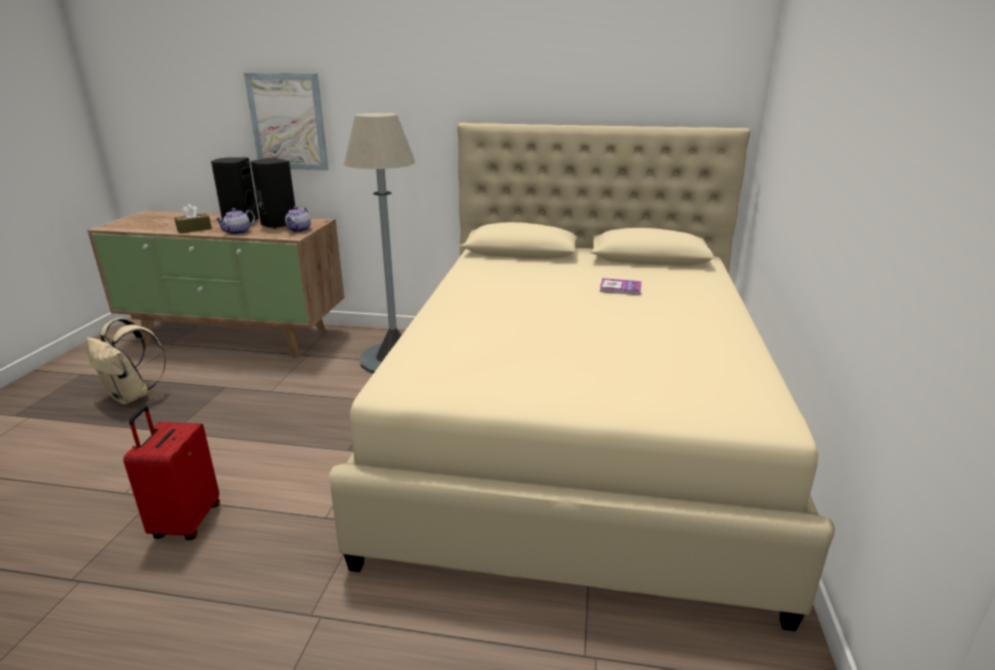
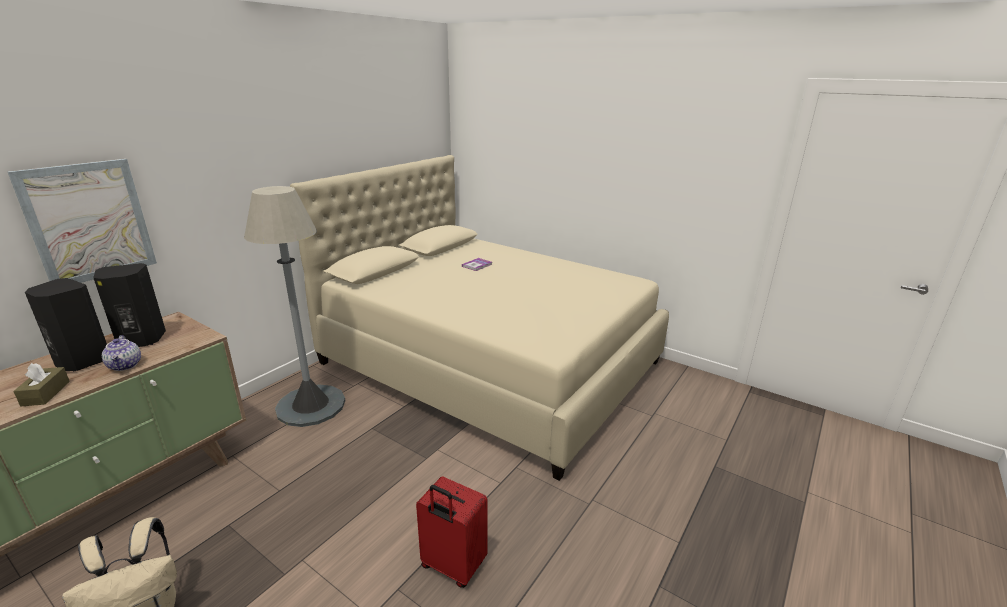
camera: 65 degrees left, 0 degrees up
teapot [285,206,311,232] -> none

